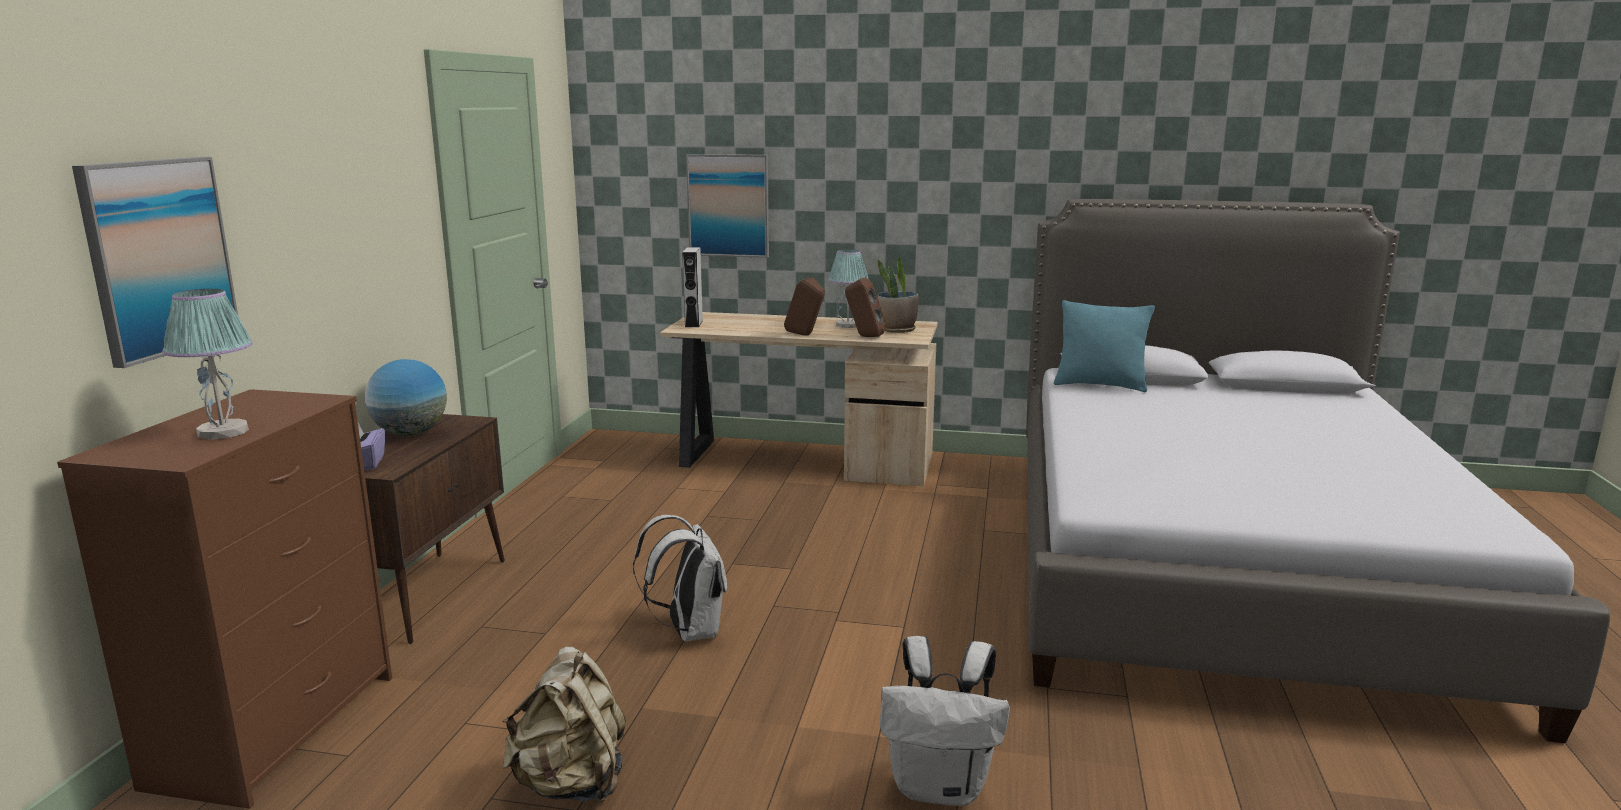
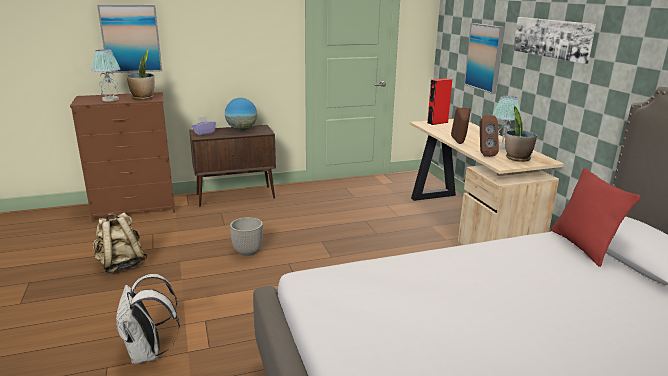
camera: 60 degrees right, 5 degrees up
white backpack [633,515,727,642] -> planter [230,217,263,256]
grey speaker [682,247,703,328] -> red speaker [427,78,452,125]
turquoise pillow [1054,300,1155,392] -> red pillow [551,168,641,267]
none -> potted plant [127,49,155,100]
none -> picture [513,17,596,64]

